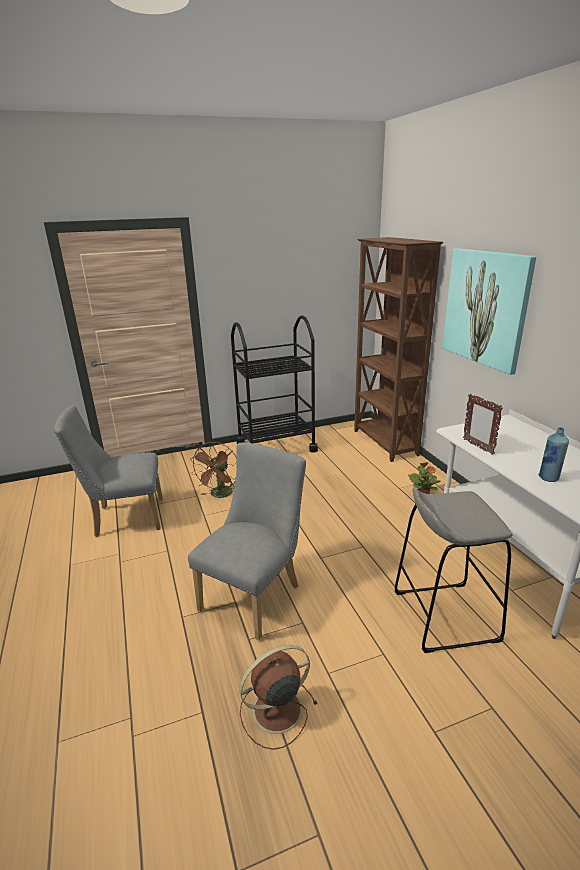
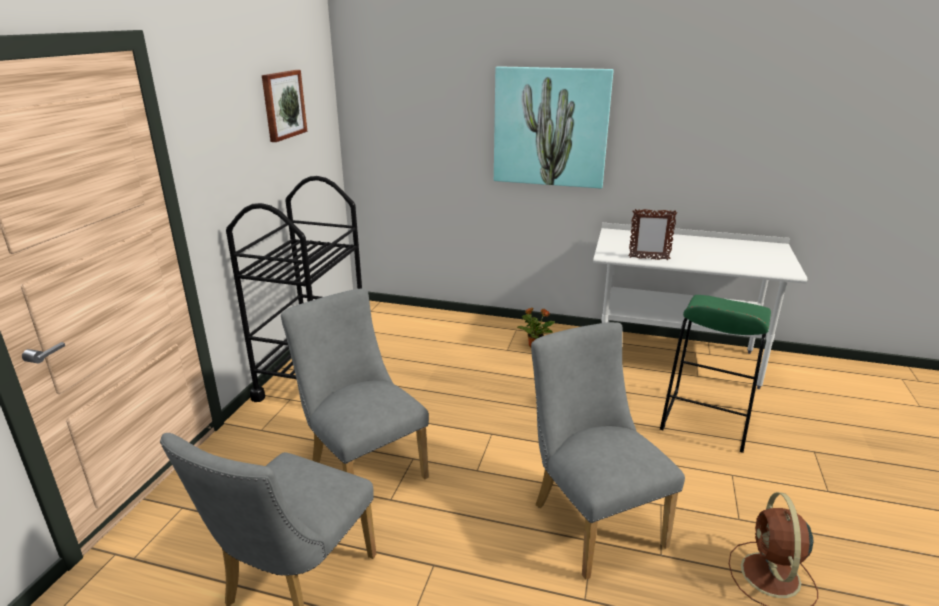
camera: 55 degrees left, 0 degrees up
brown fan [191,442,237,498] -> grey chair [281,289,429,479]
brown bookcase [354,237,443,462] -> none
grey stool [395,487,513,653] -> green stool [660,295,771,453]
blue bottle [538,427,569,482] -> none
none -> picture [262,70,307,142]

